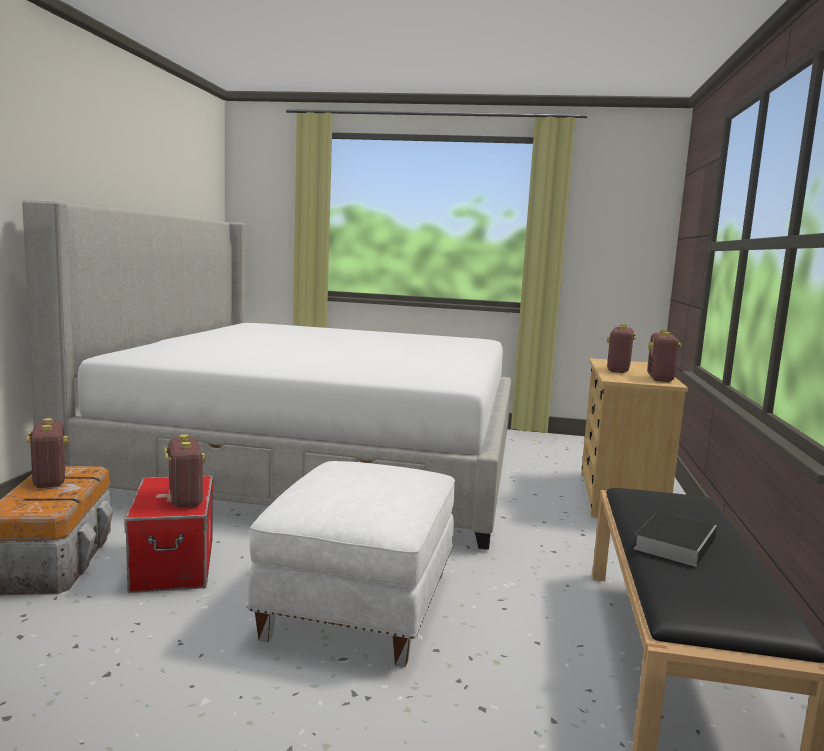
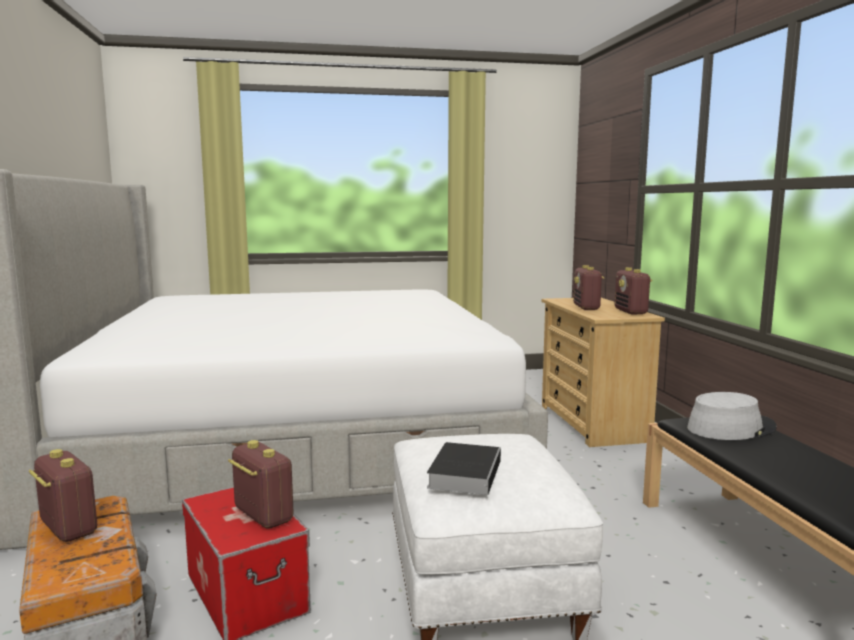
camera: 20 degrees left, 0 degrees up
book [634,511,717,567] -> book moved to [427,442,501,495]
none -> grey hat [687,392,777,440]

